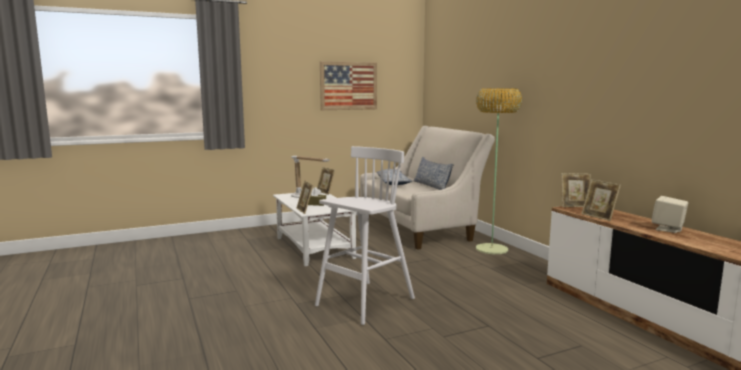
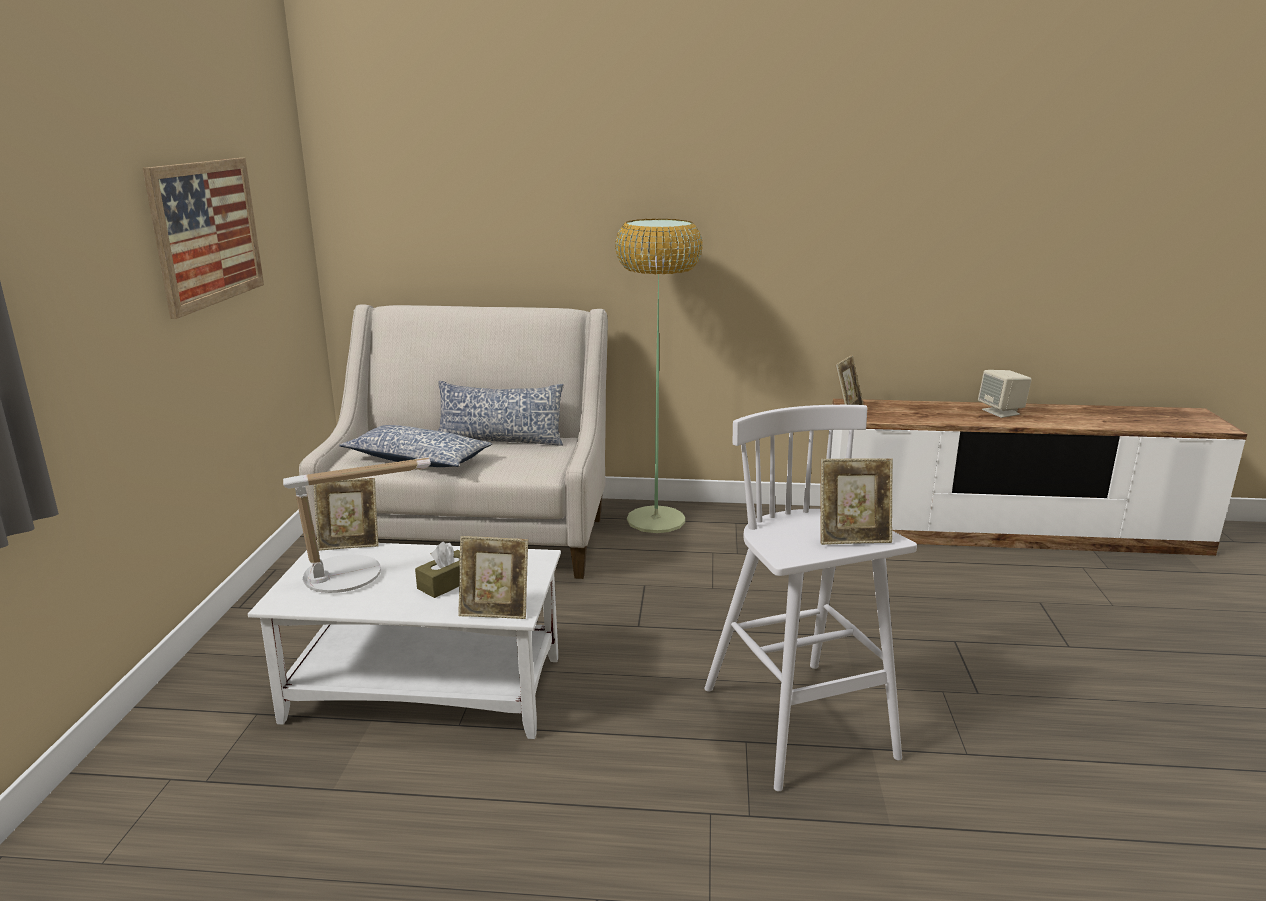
camera: 60 degrees left, 10 degrees up
picture frame [581,179,621,221] -> picture frame moved to [821,458,893,545]

